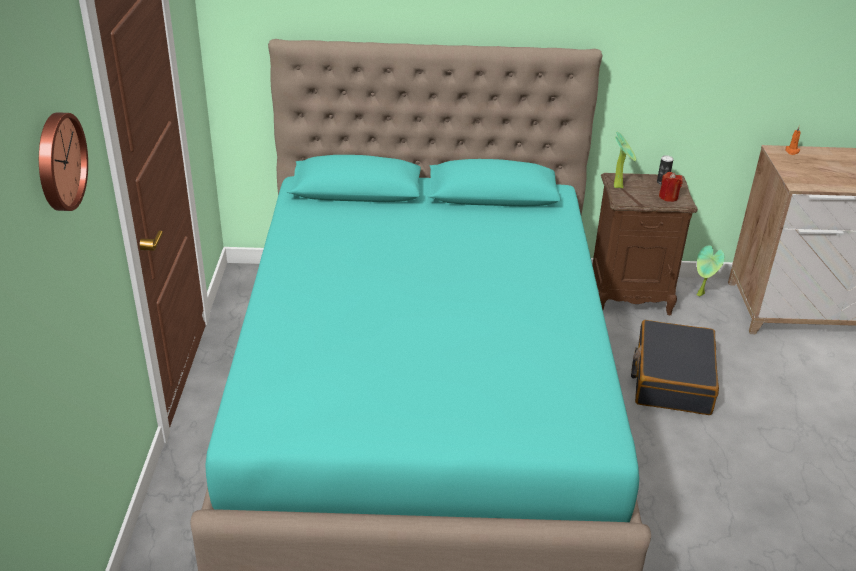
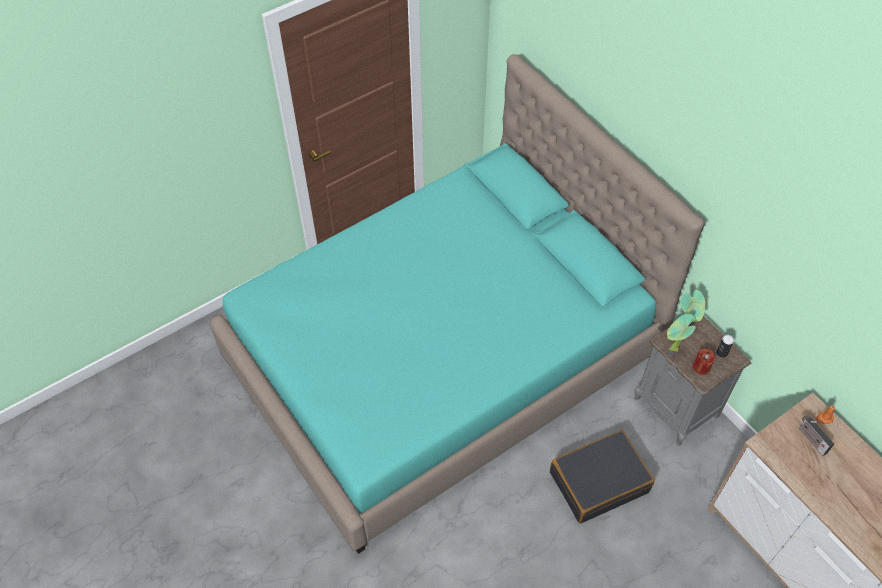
camera: 55 degrees right, 20 degrees up
wall clock [39,112,88,211] -> none
brown nightstand [592,173,698,315] -> grey nightstand [634,316,751,446]
potted plant [697,245,725,296] -> potted plant moved to [667,314,696,351]
none -> radio [799,416,834,456]

